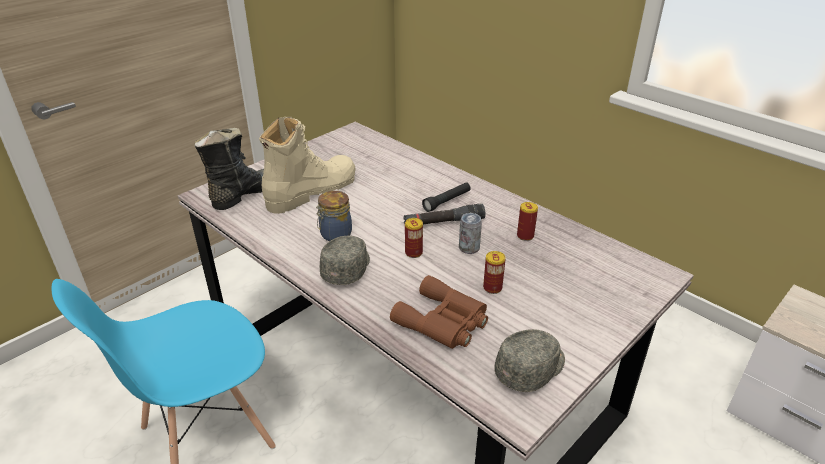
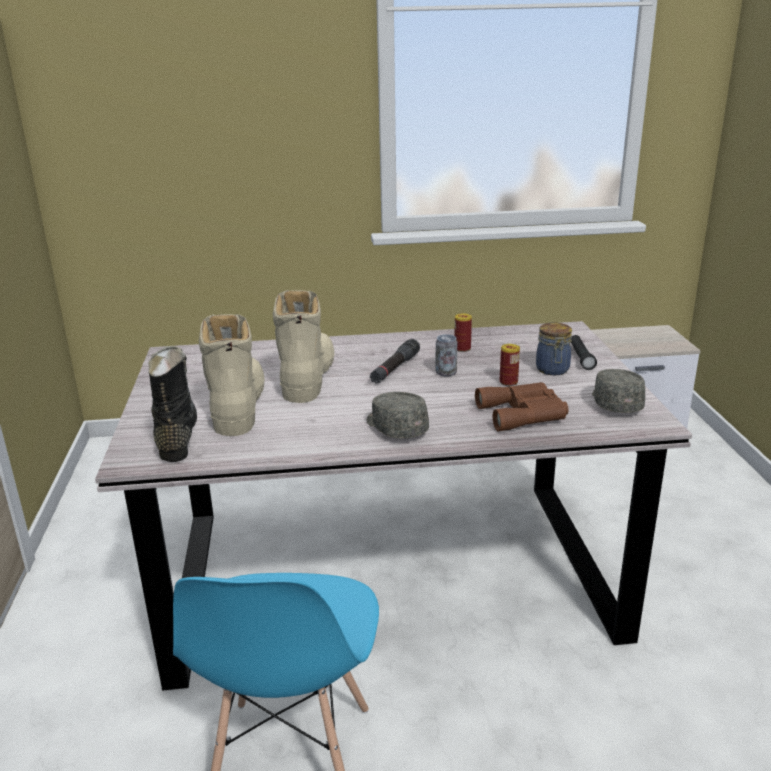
camera: 50 degrees left, 10 degrees down
jar [316,191,352,241] -> jar moved to [536,323,572,375]
can [405,218,423,258] -> none
black flashlight [422,182,471,212] -> black flashlight moved to [571,335,597,370]
none -> beige boot [273,290,334,403]

